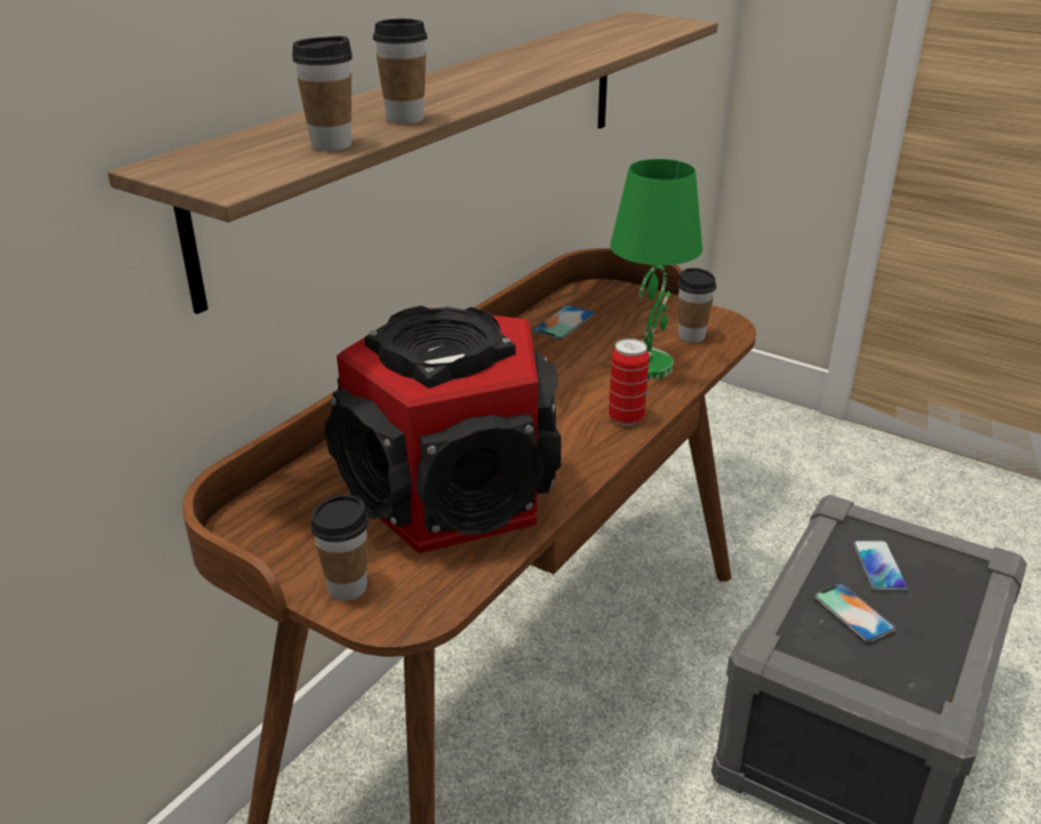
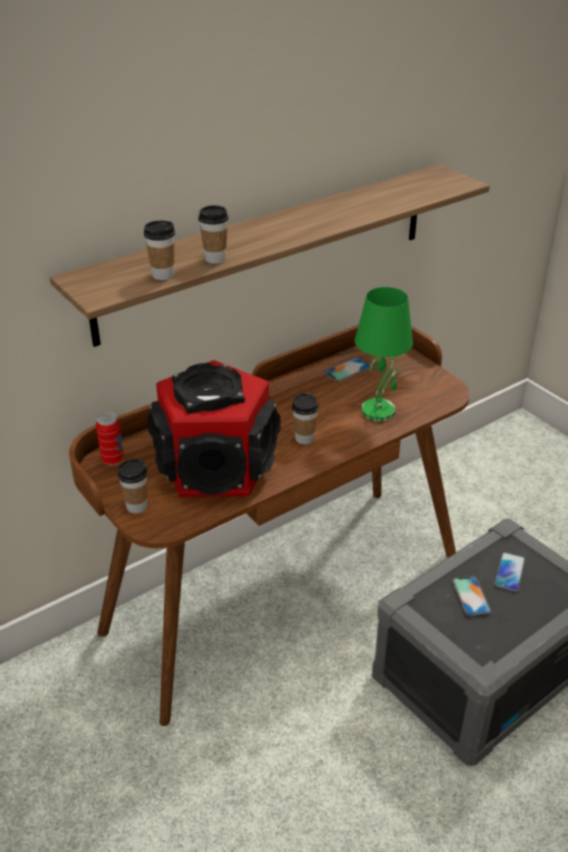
camera: 20 degrees right, 5 degrees up
can [609,338,649,426] -> can moved to [96,412,124,465]
cup [677,268,716,343] -> cup moved to [292,393,319,444]

